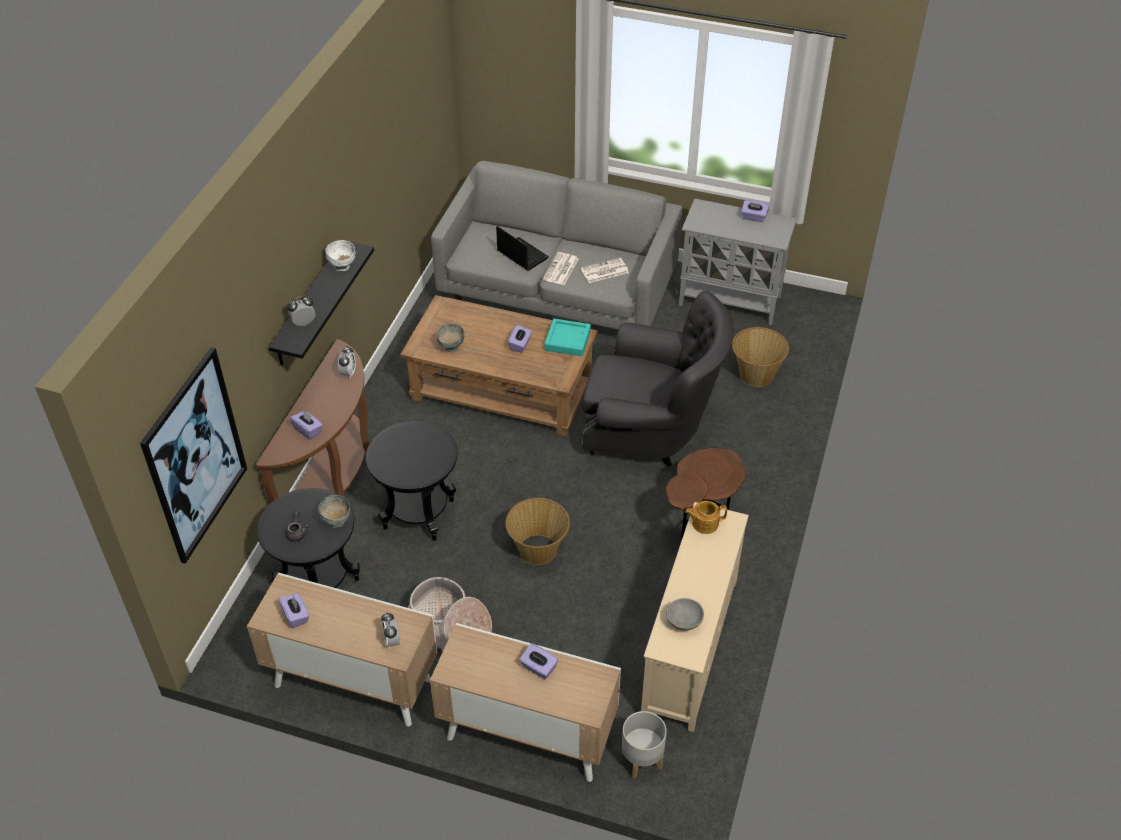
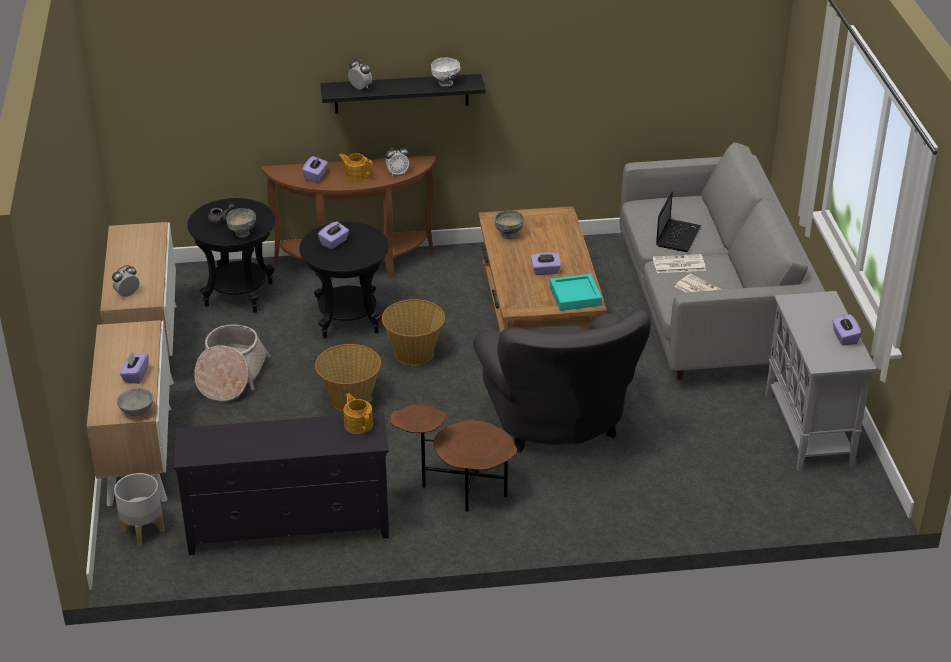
camera: 65 degrees right, 10 degrees down
picture [140,347,247,564] -> none
purple tissue box [279,593,309,628] -> purple tissue box moved to [318,221,349,249]
beige tv stand [641,502,749,732] -> black tv stand [173,412,389,555]
grey bowl [666,598,704,630] -> grey bowl moved to [117,388,153,416]
basket [732,327,789,387] -> basket moved to [382,299,445,365]
none -> teapot [338,153,373,182]

